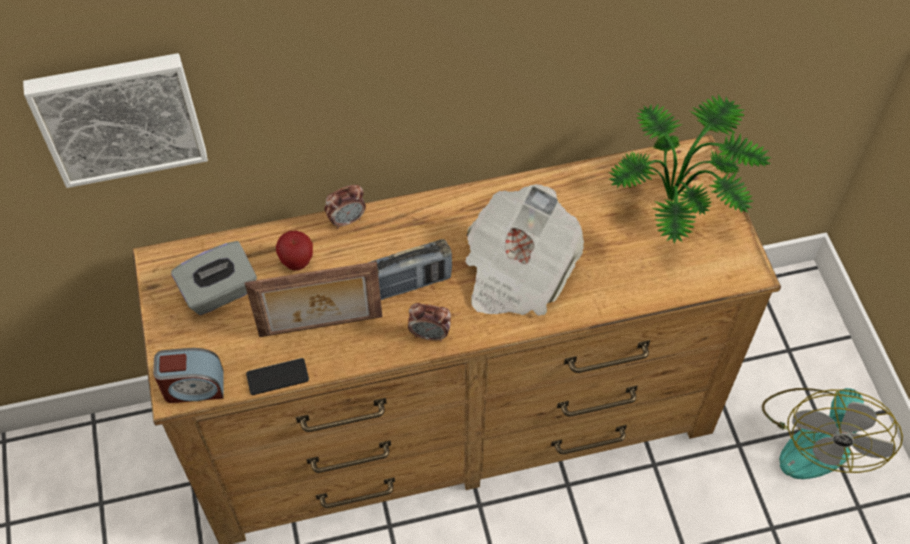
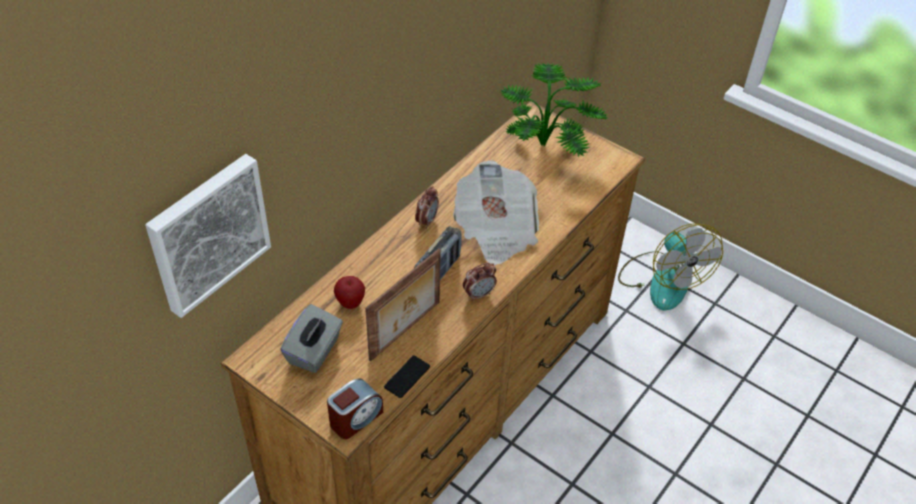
camera: 40 degrees left, 10 degrees down
alarm clock [324,185,366,229] -> alarm clock moved to [415,186,439,229]

